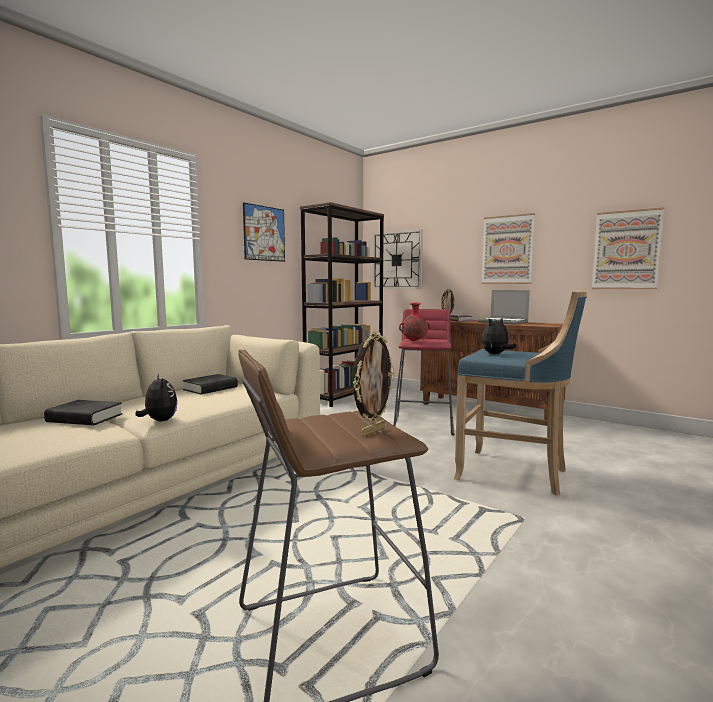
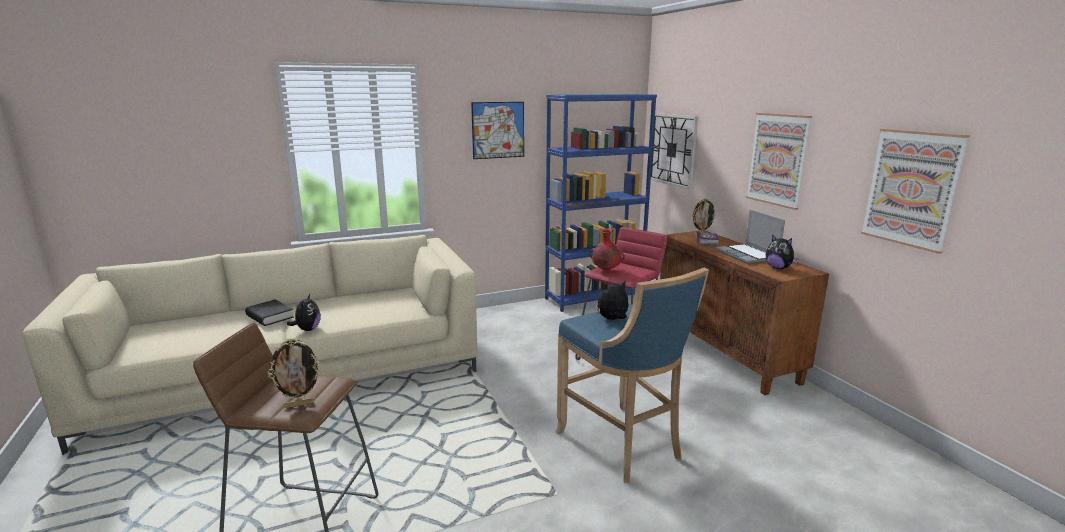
camera: 30 degrees right, 10 degrees up
black book [183,374,238,394] -> none
brown bookcase [300,202,384,407] -> blue bookcase [545,94,657,312]
none -> plush toy [766,235,798,269]

